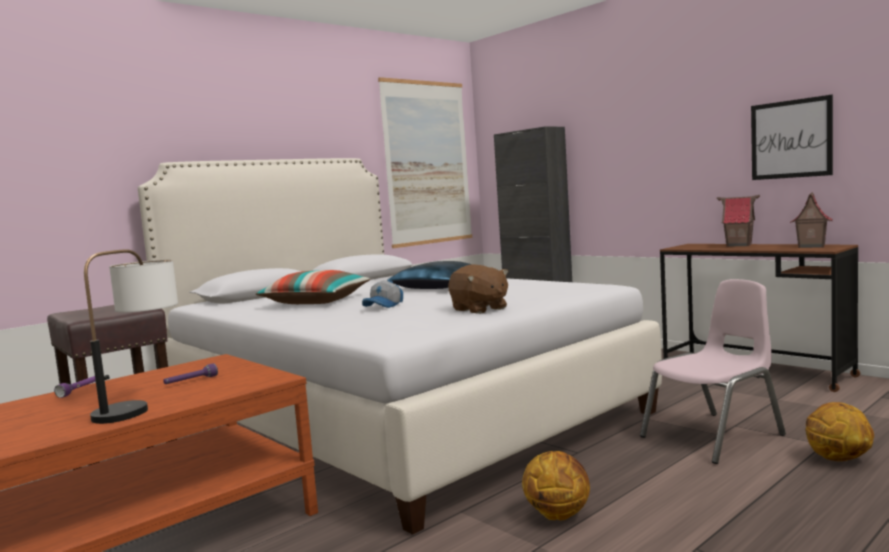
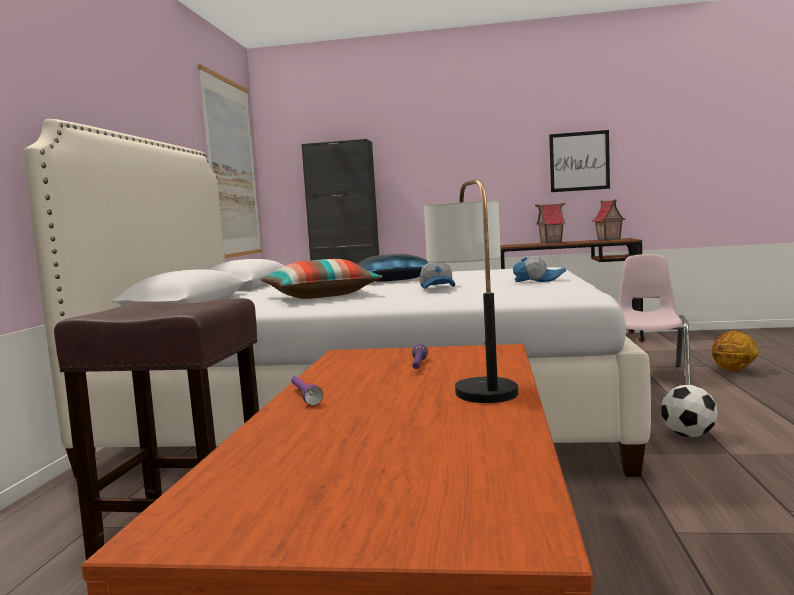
camera: 40 degrees left, 0 degrees up
brown plush toy [448,265,509,314] -> cap [513,256,566,282]
basketball [522,451,590,521] -> football [661,385,718,437]

